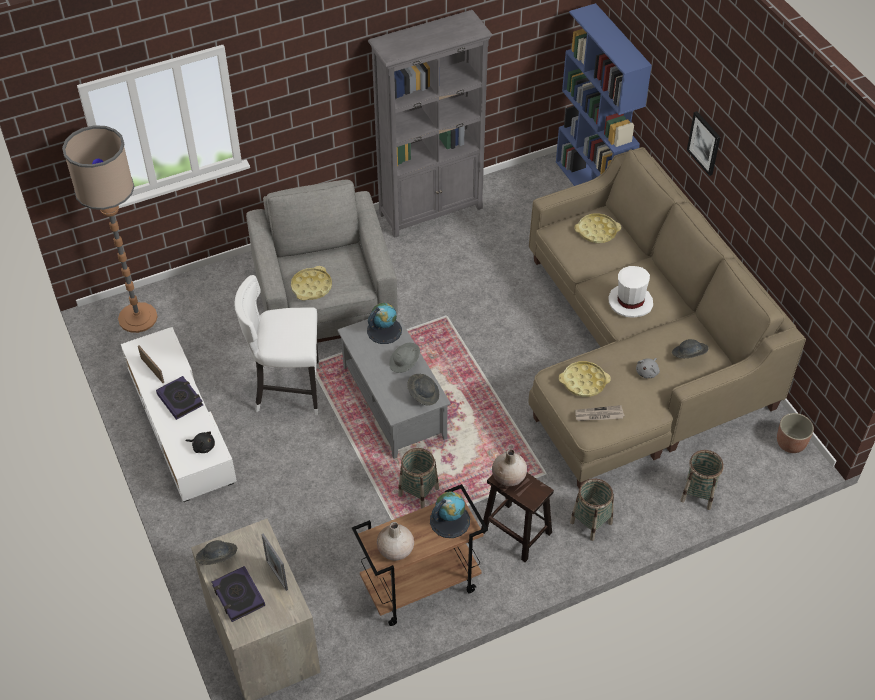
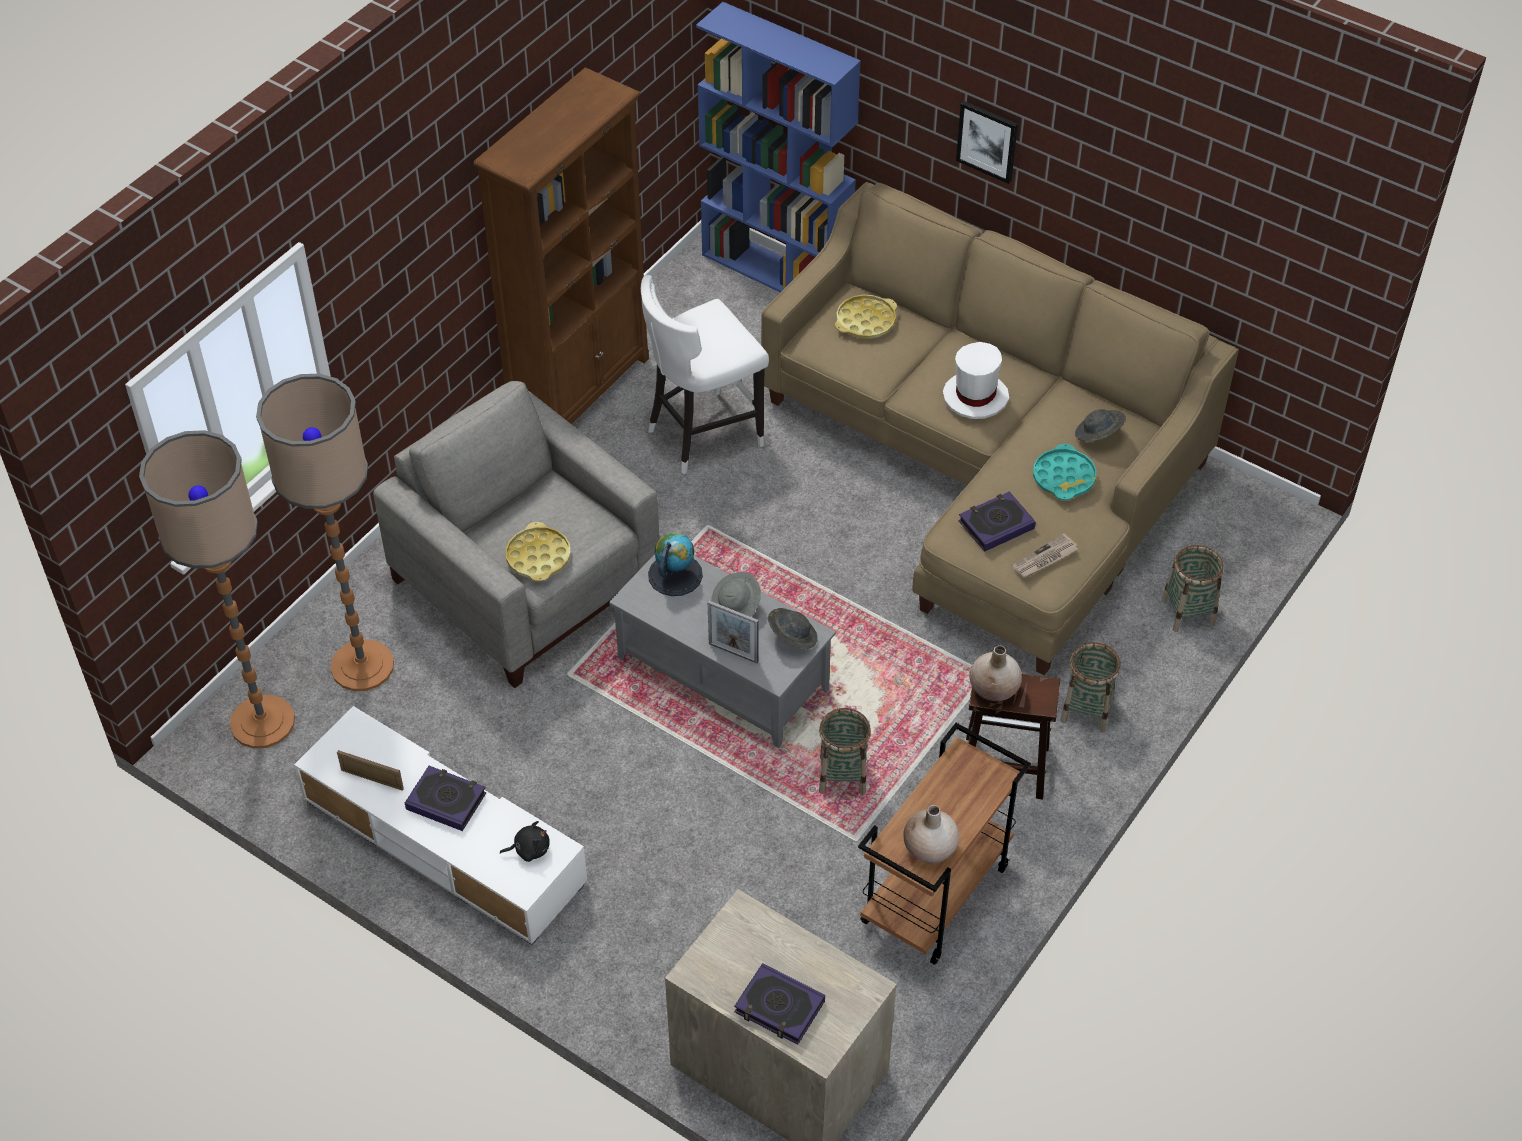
camera: 30 degrees left, 0 degrees up
grey hat [196,540,237,565] -> none
white stool [234,275,319,415] -> white stool moved to [641,275,769,474]
picture frame [261,534,288,591] -> picture frame moved to [708,601,759,663]
grey bookcase [368,10,493,238] -> brown bookcase [473,67,649,424]
globe [430,491,470,538] -> none
yellow tray [559,361,611,397] -> book [958,491,1036,552]
grey plush toy [636,358,660,378] -> turquoise tray [1033,444,1096,500]
planter [777,413,814,453] -> none
none -> floor lamp [256,374,394,691]

